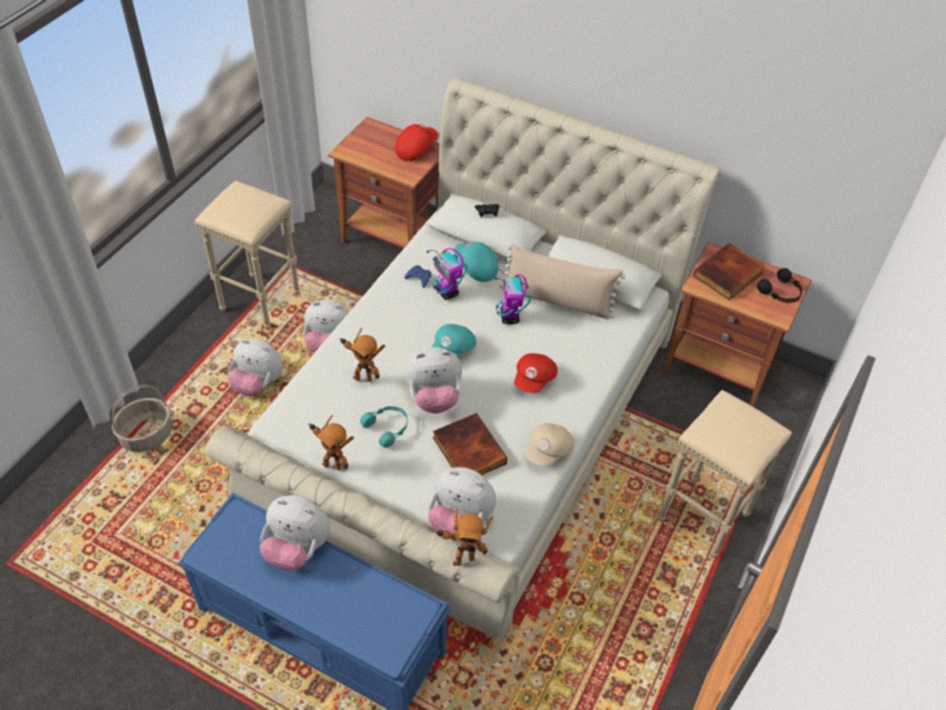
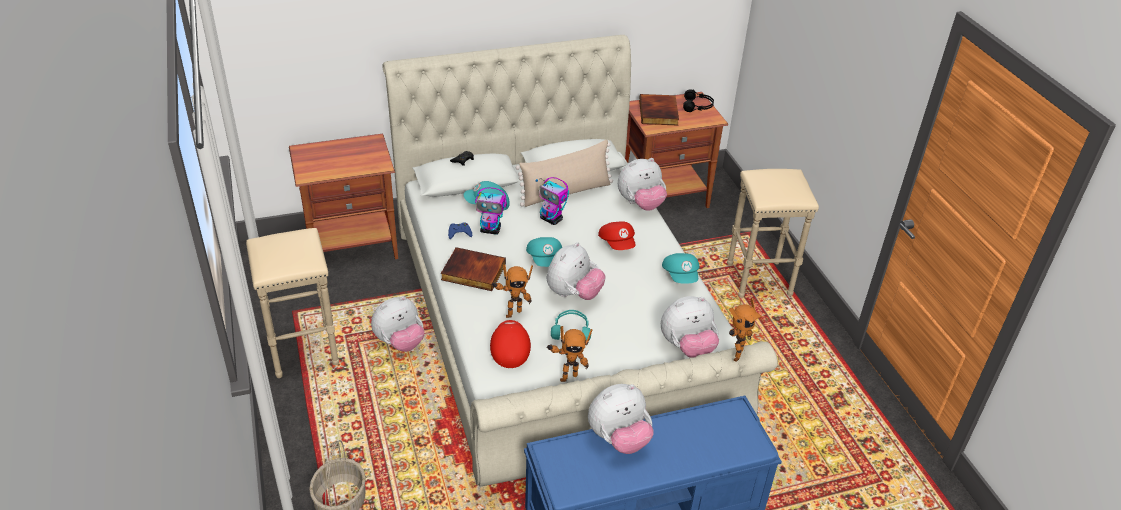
camera: 45 degrees left, 10 degrees down
plush toy [227,338,283,396] -> plush toy moved to [618,158,667,211]
red cap [395,124,438,161] -> red cap moved to [490,320,531,368]
book [433,413,507,475] -> book moved to [441,247,506,291]
beige cap [525,423,574,467] -> turquoise cap [662,253,699,284]

